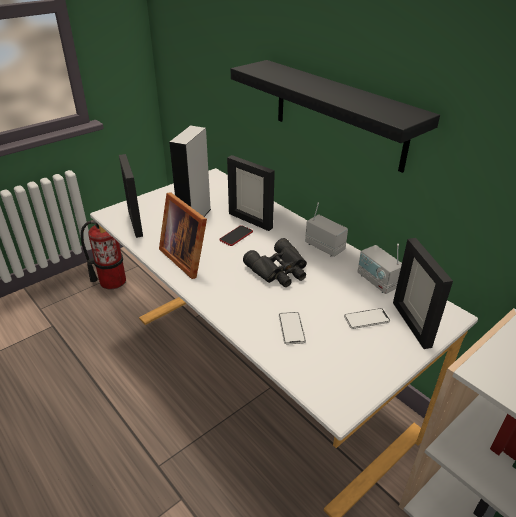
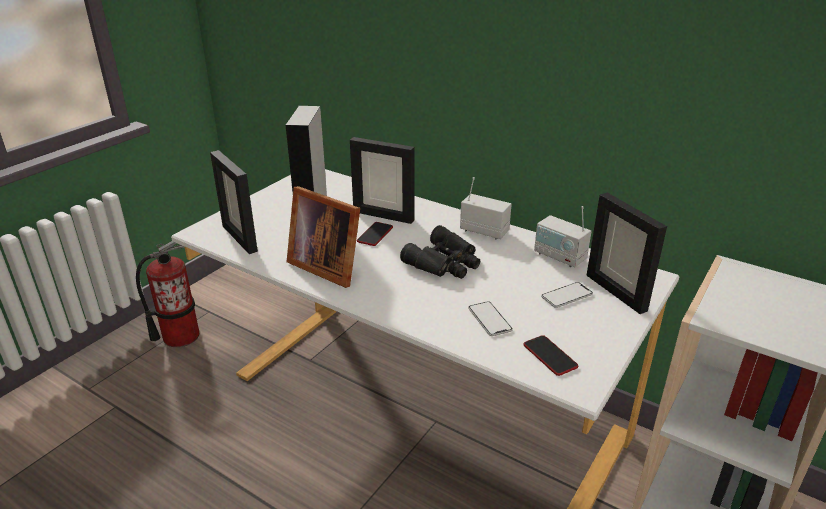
camera: 15 degrees left, 5 degrees down
black shelf [231,60,440,173] -> none
none -> phone [524,335,578,376]

